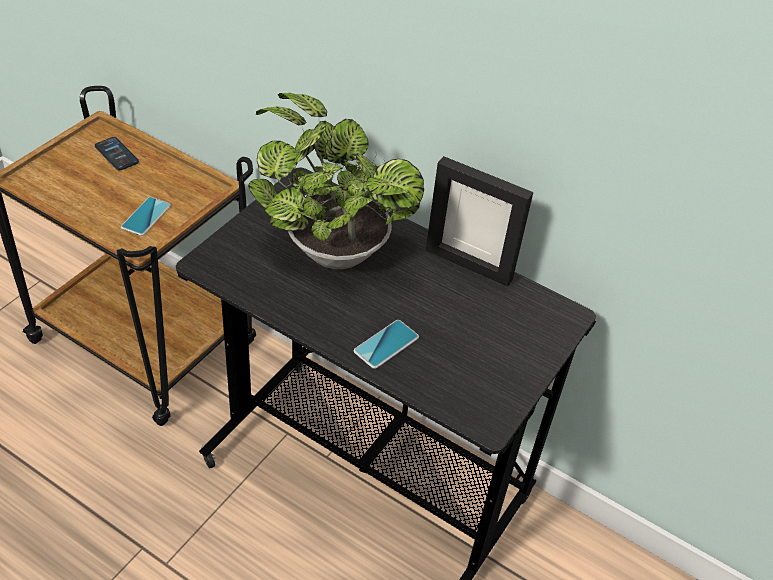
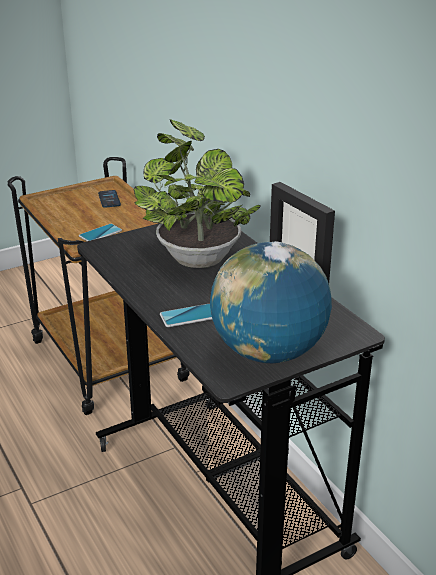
camera: 30 degrees right, 15 degrees down
none -> globe [210,241,332,363]

